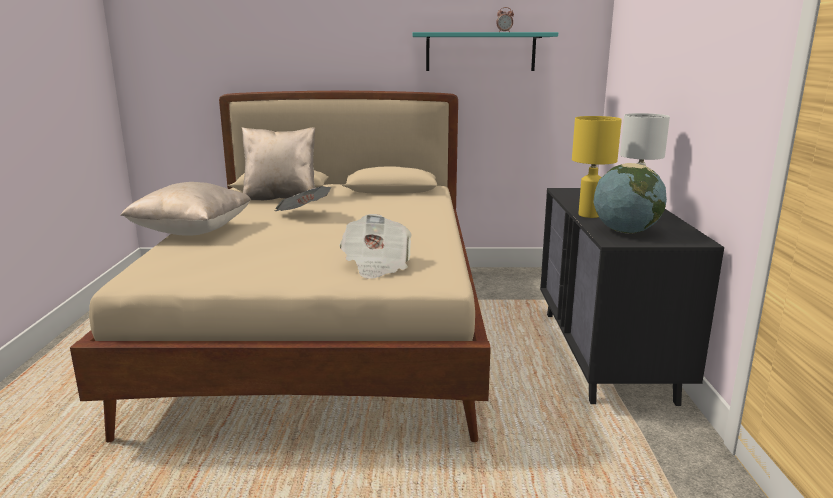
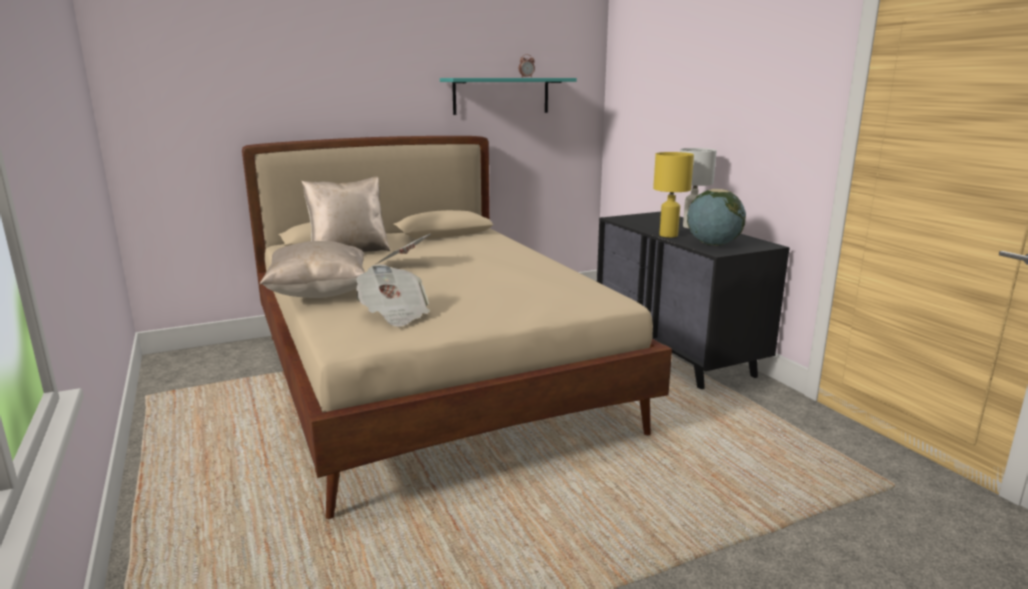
camera: 25 degrees left, 0 degrees up
newspaper [340,214,412,279] -> newspaper moved to [356,264,430,327]

